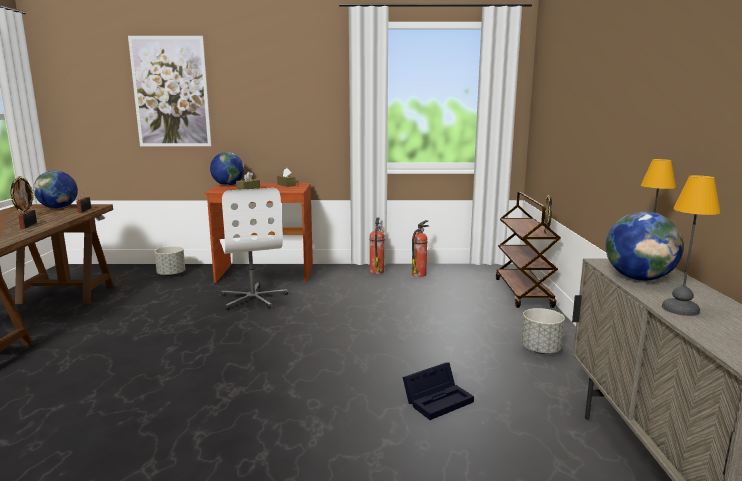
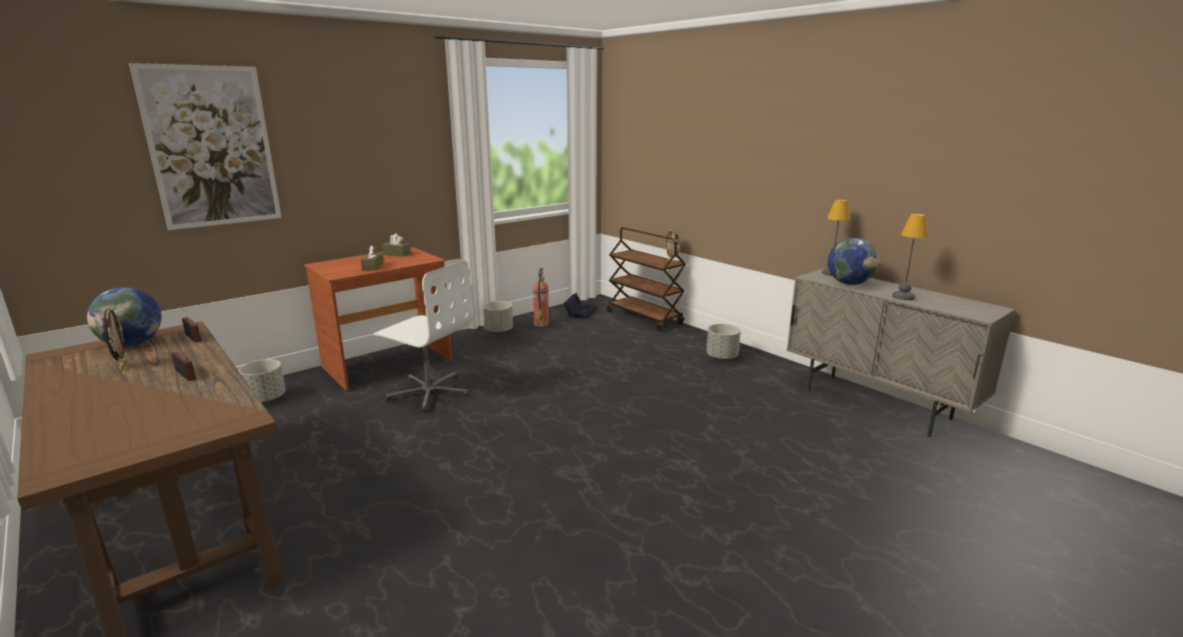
camera: 40 degrees left, 5 degrees up
globe [210,152,245,186] -> none
fire extinguisher [370,218,385,274] -> grey planter [483,301,513,333]
black storage box [403,362,474,420] -> black storage box moved to [563,293,597,319]

